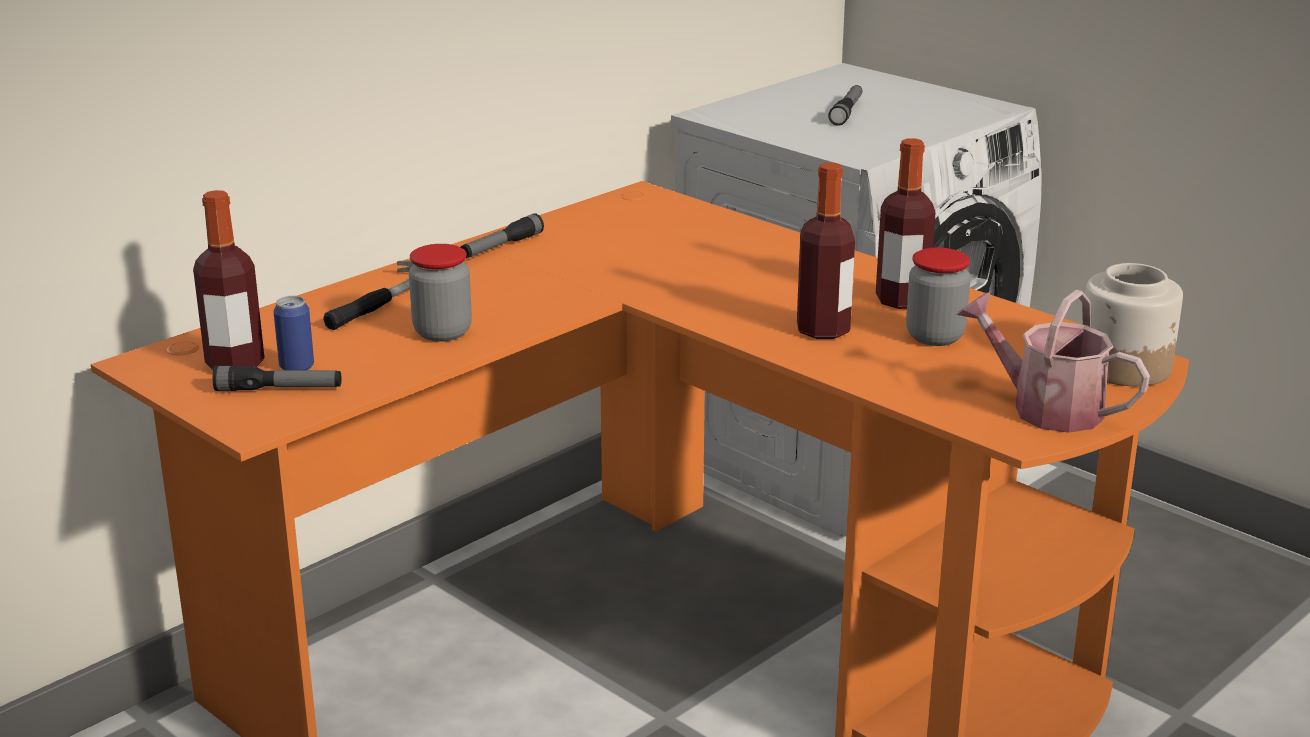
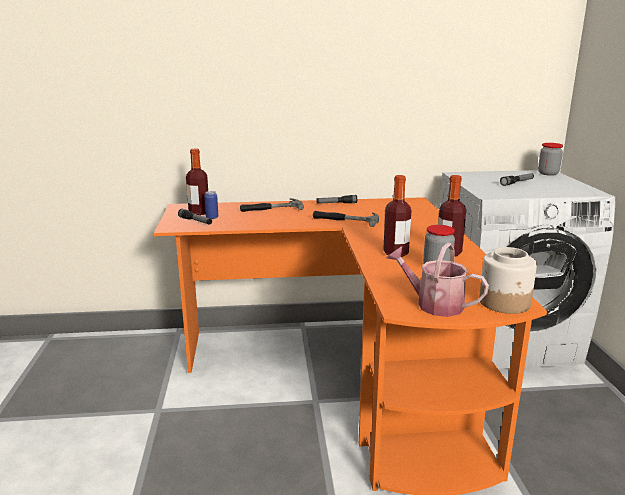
camera: 40 degrees right, 5 degrees down
jar [409,244,472,342] -> jar moved to [538,143,563,176]
watering can [957,290,1150,433] -> watering can turned 45 degrees counterclockwise [387,243,489,317]
none -> hammer [313,211,379,227]

